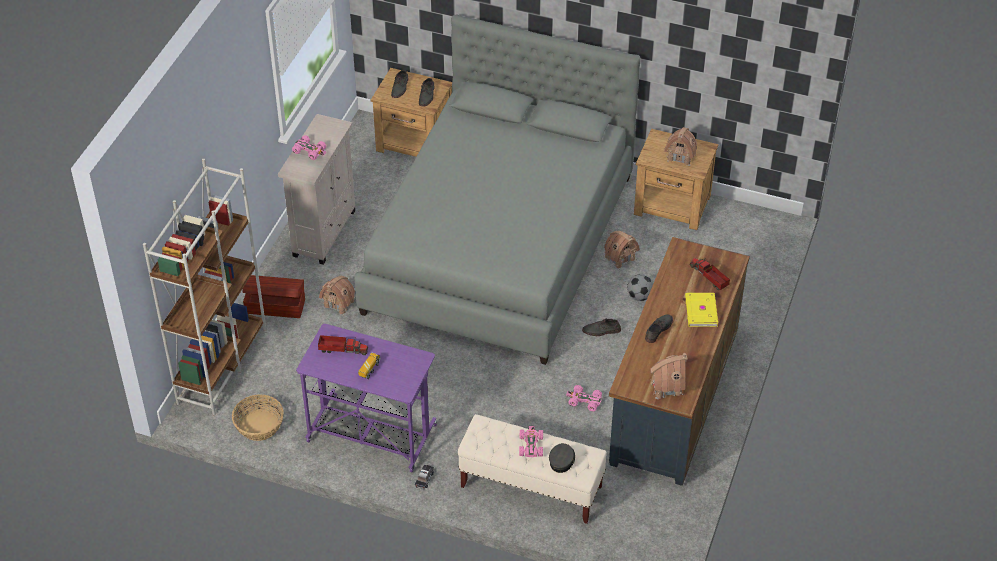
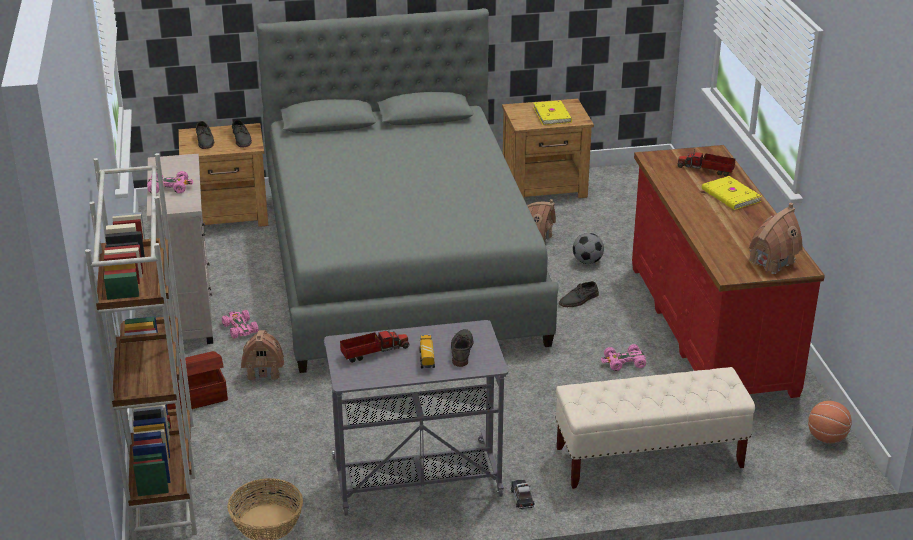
camera: 30 degrees left, 15 degrees down
purple desk [296,324,437,472] -> grey desk [324,320,508,516]
pink toy car [519,426,543,457] -> pink toy car moved to [222,310,259,339]
grey cap [549,443,575,473] -> none
blue dresser [609,237,750,486] -> red dresser [632,145,825,398]
grey shoe [645,315,673,343] -> grey shoe moved to [451,329,473,367]
toy house [664,127,697,166] -> yellow book [533,100,572,125]
none -> basketball [808,401,852,443]

